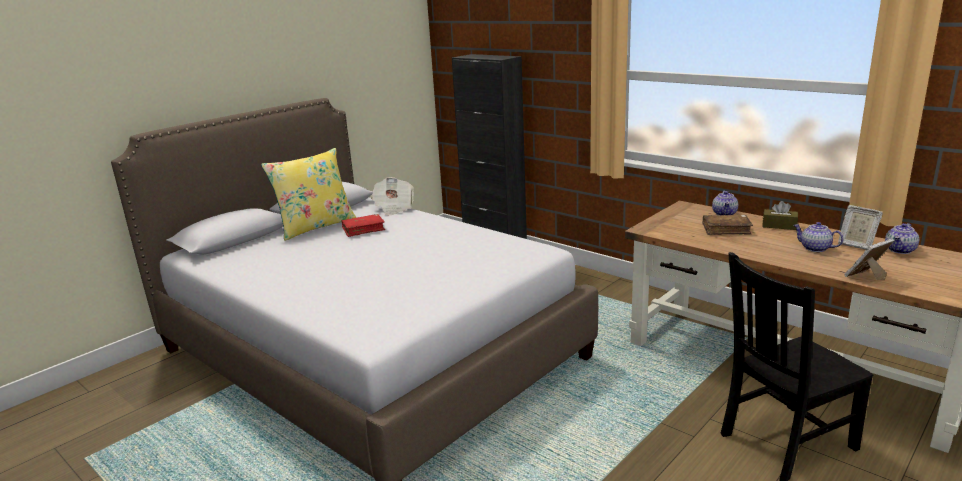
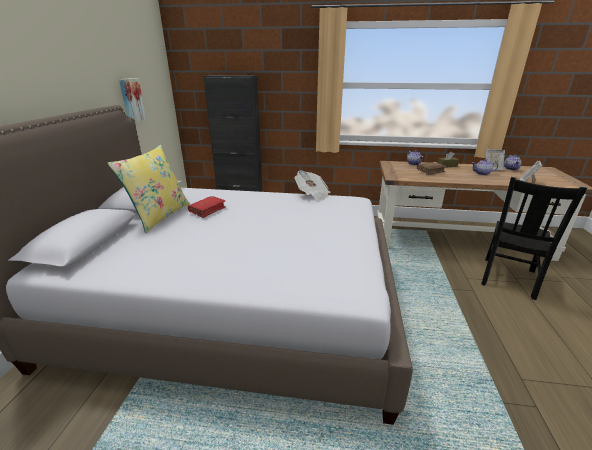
camera: 35 degrees left, 5 degrees up
newspaper [371,177,414,215] -> newspaper moved to [294,170,330,201]
none -> picture [119,78,146,122]

